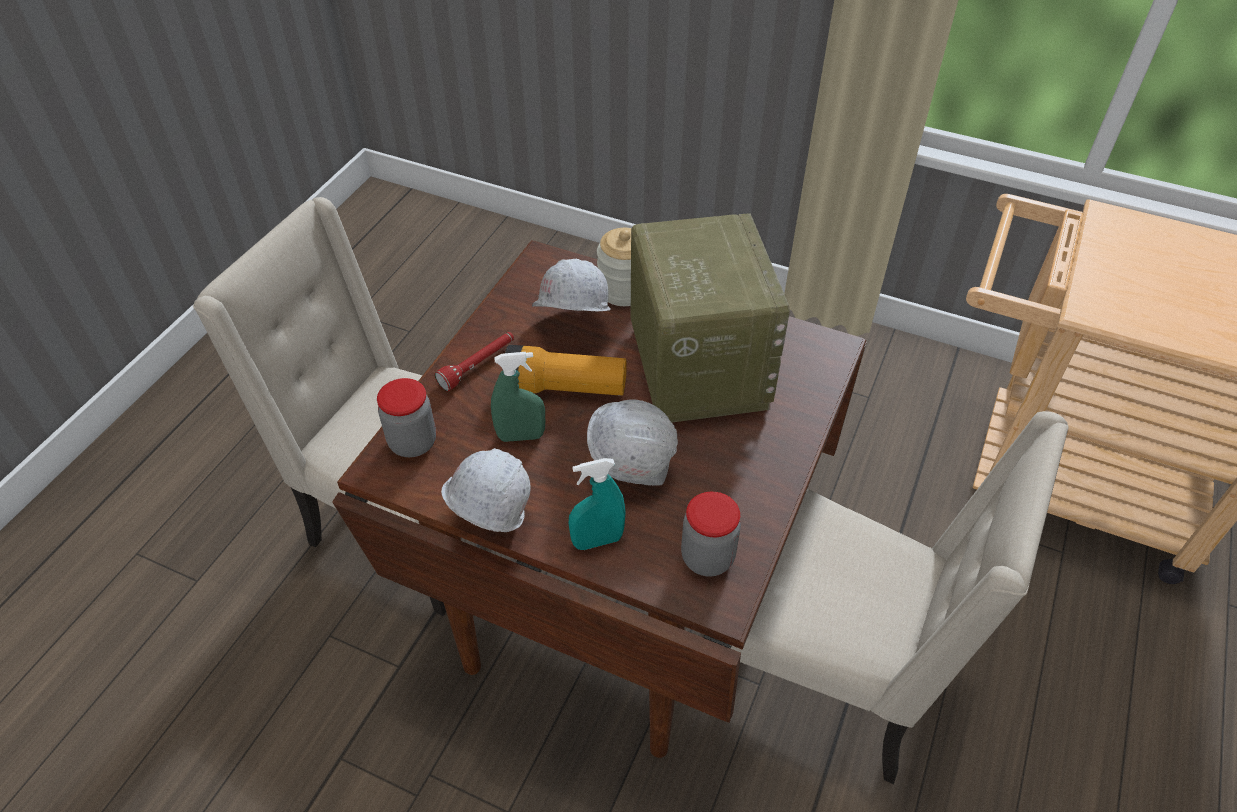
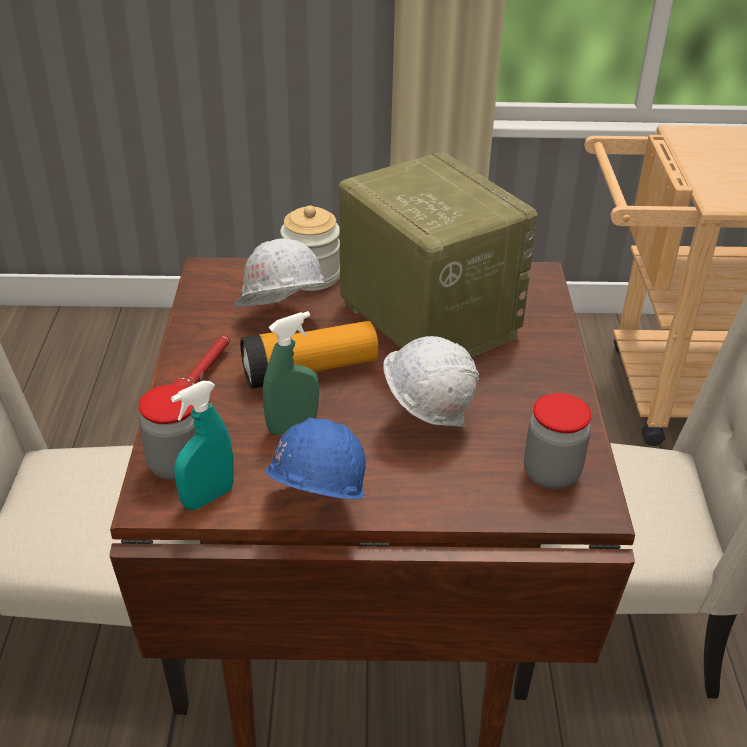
camera: 25 degrees left, 10 degrees down
white hard hat [441,448,531,532] -> blue hard hat [265,418,366,499]
turquoise spray bottle [569,458,626,550] -> turquoise spray bottle moved to [171,381,234,510]

